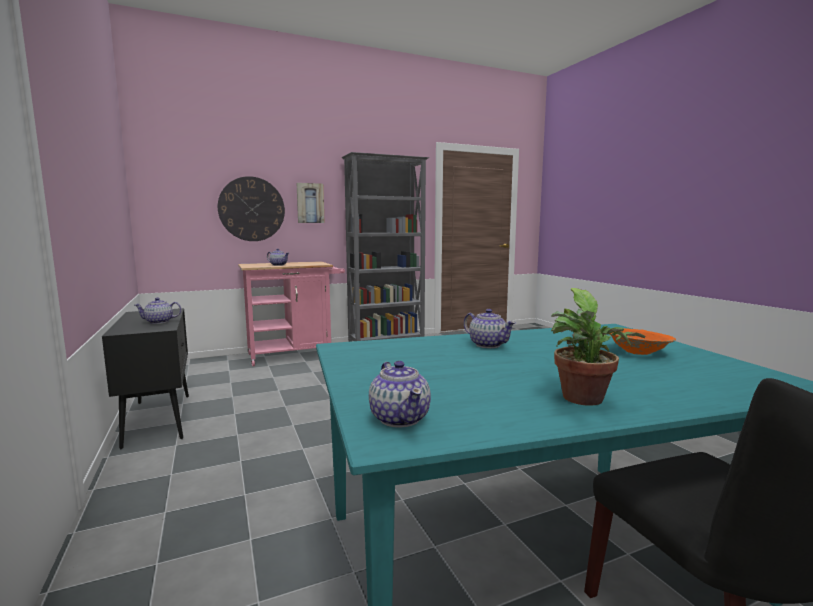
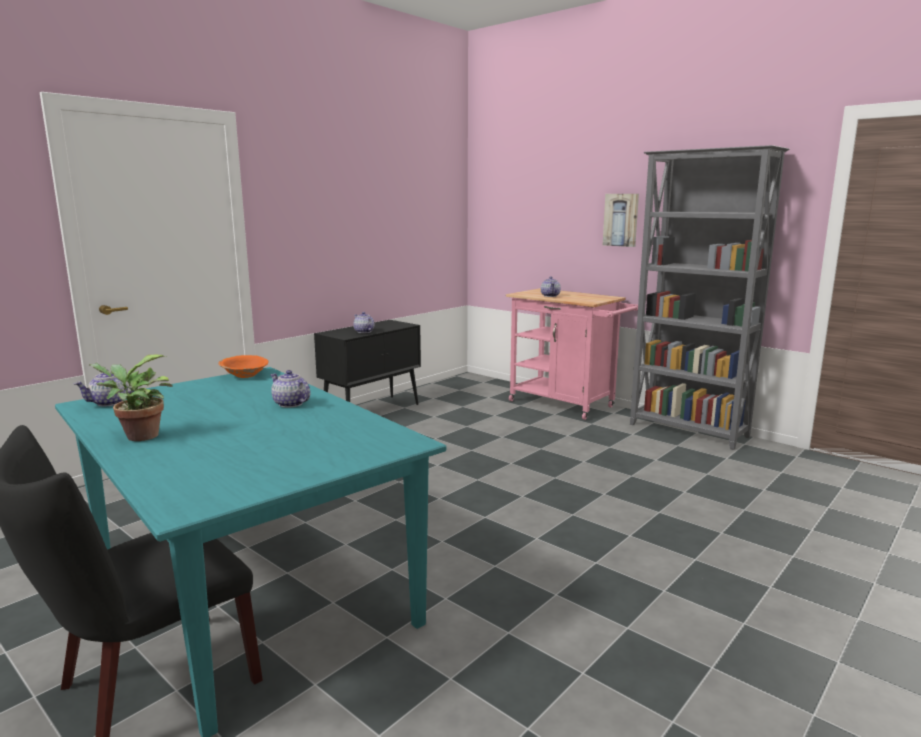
camera: 65 degrees right, 5 degrees up
wall clock [218,176,285,241] -> none
teapot [464,309,516,348] -> teapot turned 105 degrees clockwise [270,370,311,408]
orange bowl [610,328,676,355] -> orange bowl moved to [218,355,269,378]

